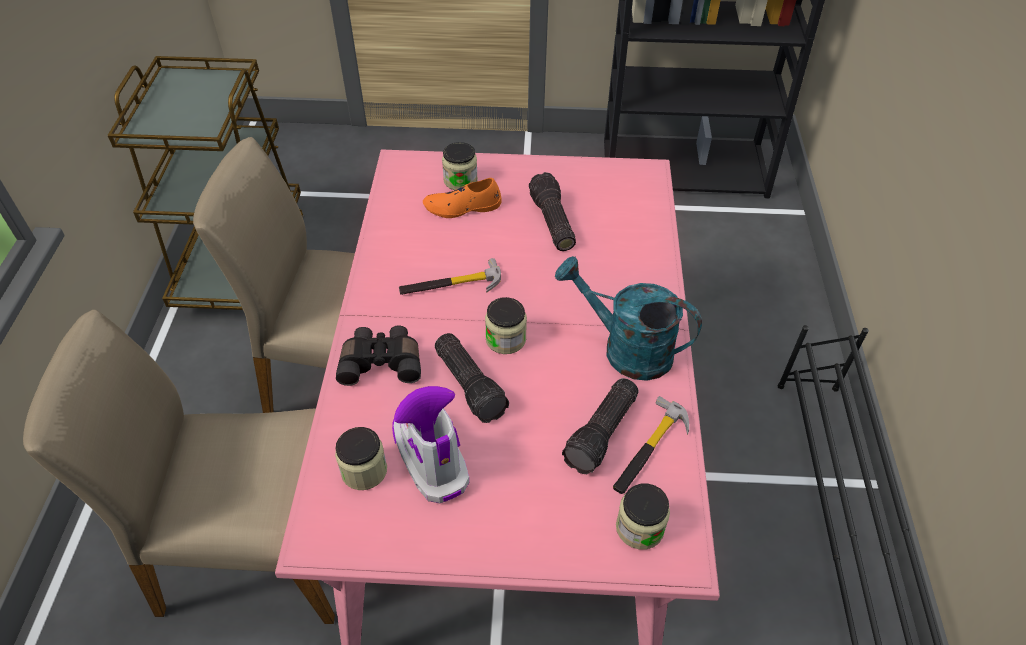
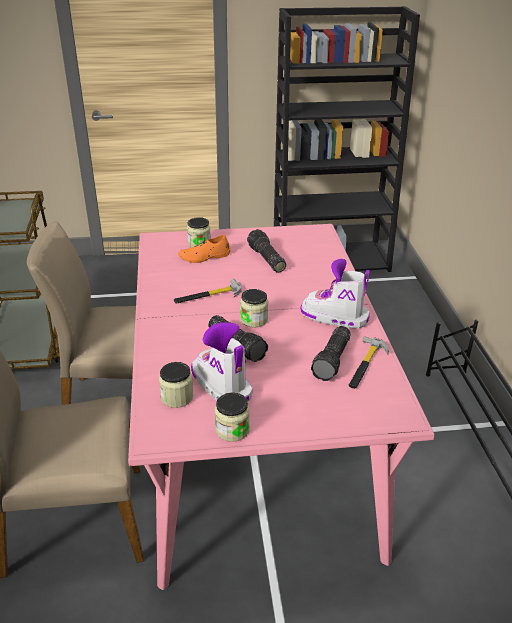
camera: 10 degrees left, 15 degrees down
black binoculars [336,326,421,386] -> none
turquoise watering can [555,256,702,381] -> boot [301,259,370,329]
jar [616,483,670,550] -> jar moved to [215,392,250,442]

